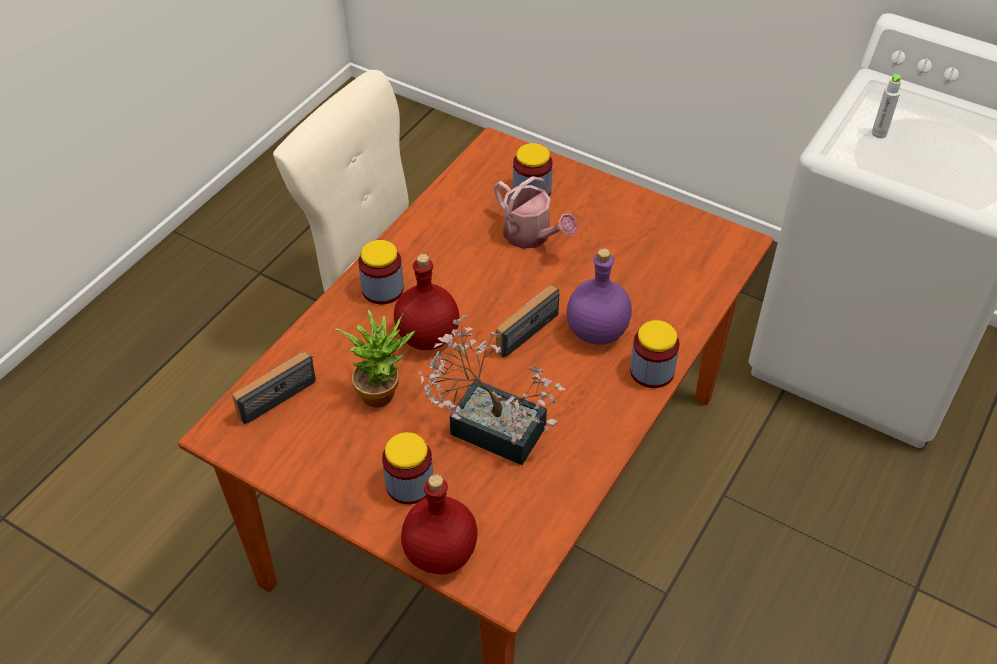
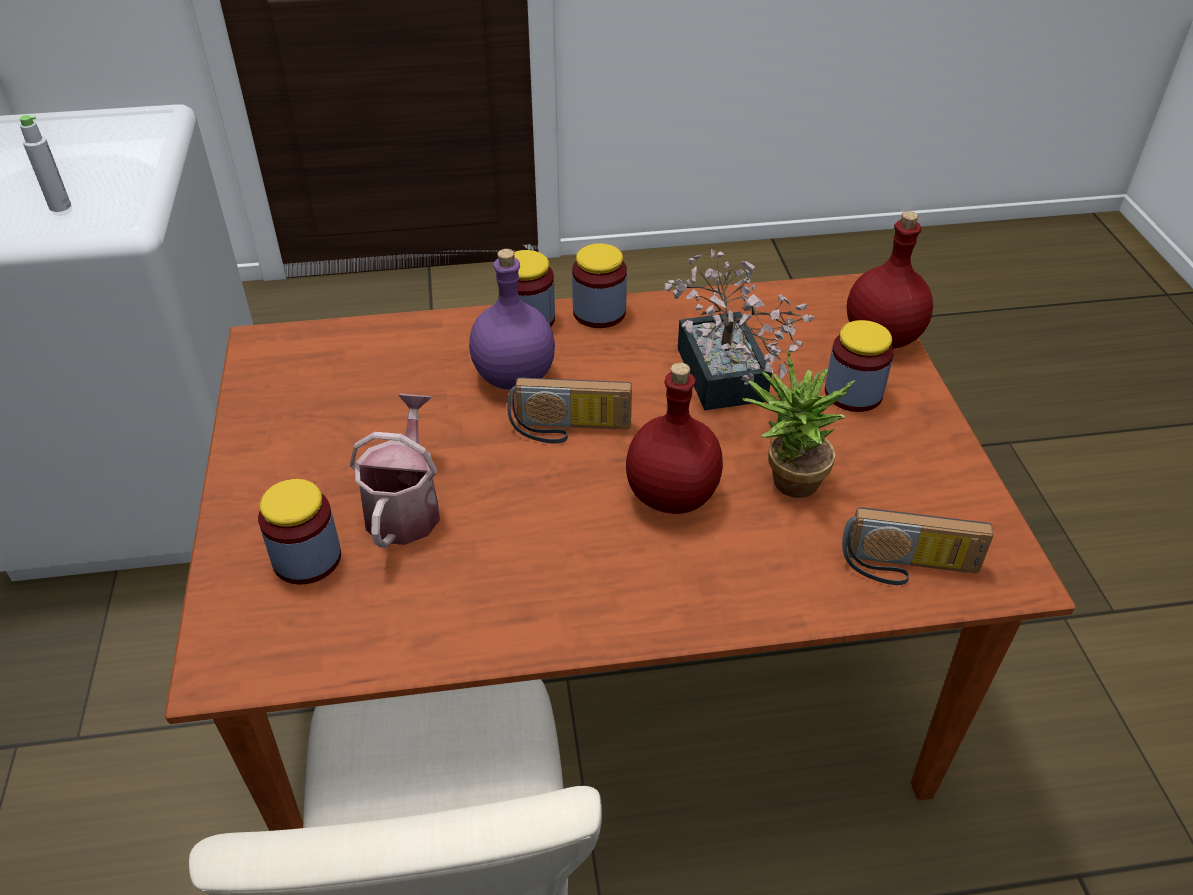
camera: 130 degrees left, 5 degrees down
jar [358,240,404,304] -> jar moved to [572,243,627,328]

